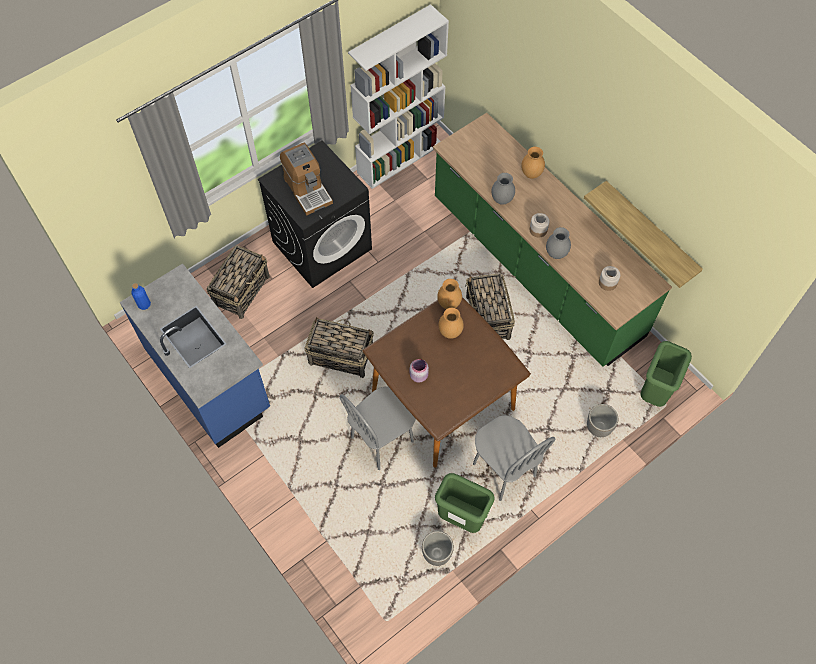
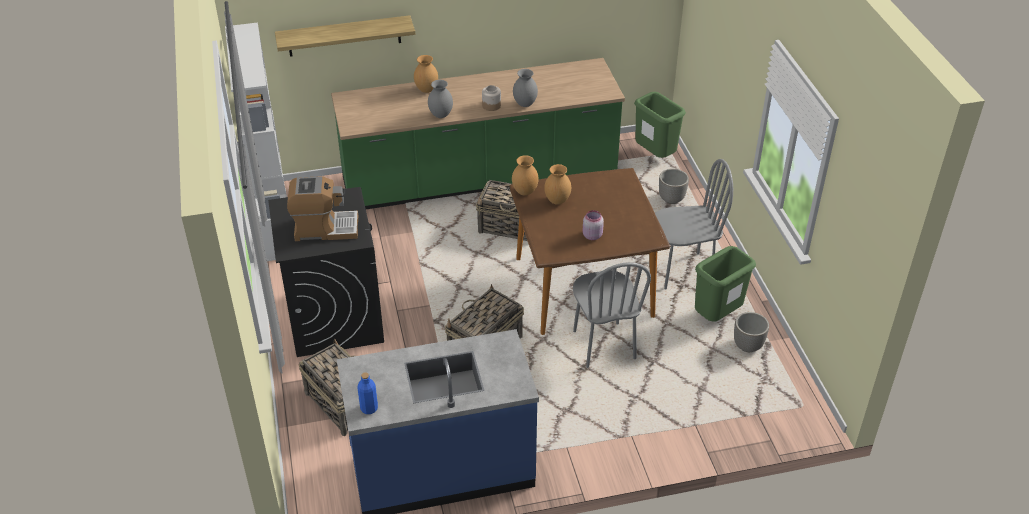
camera: 65 degrees left, 20 degrees down
shelf [584,181,703,288] -> shelf moved to [275,15,415,57]
jar [599,266,620,291] -> none

